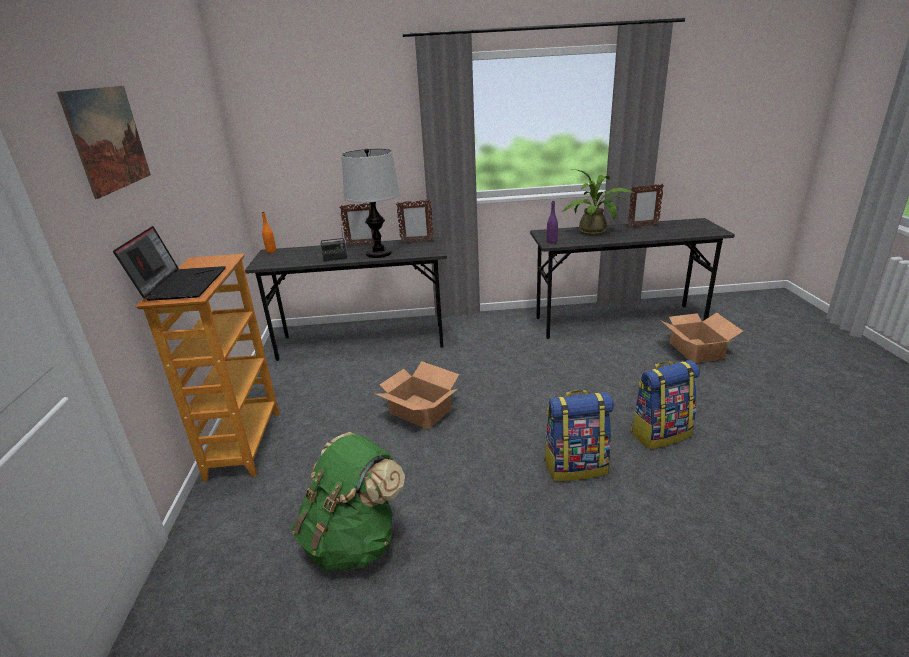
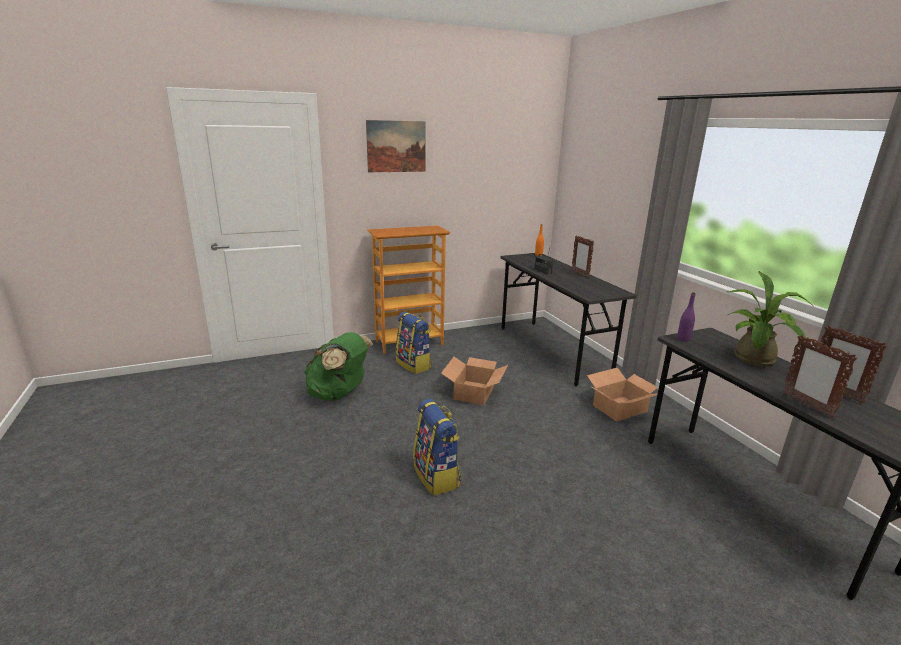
camera: 70 degrees right, 5 degrees down
laptop [113,226,226,301] -> none
table lamp [342,149,400,258] -> none
picture frame [396,200,434,243] -> picture frame moved to [783,335,857,418]
backpack [631,360,700,449] -> backpack moved to [396,312,432,374]
cardboard box [660,313,743,363] -> cardboard box moved to [587,367,658,422]

